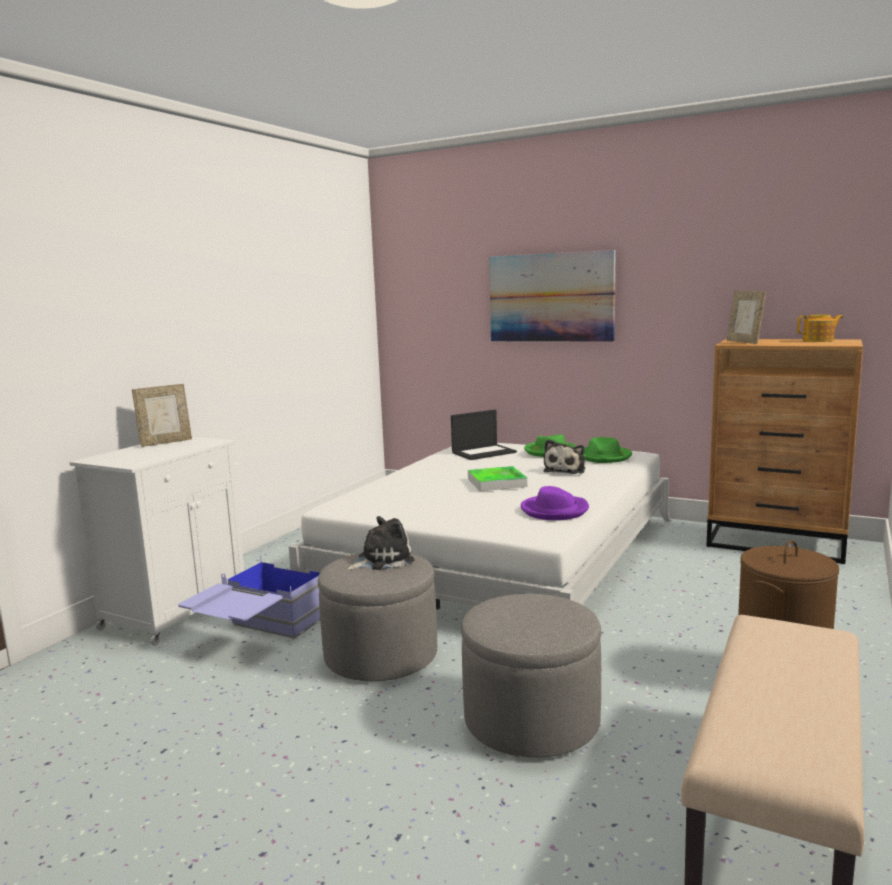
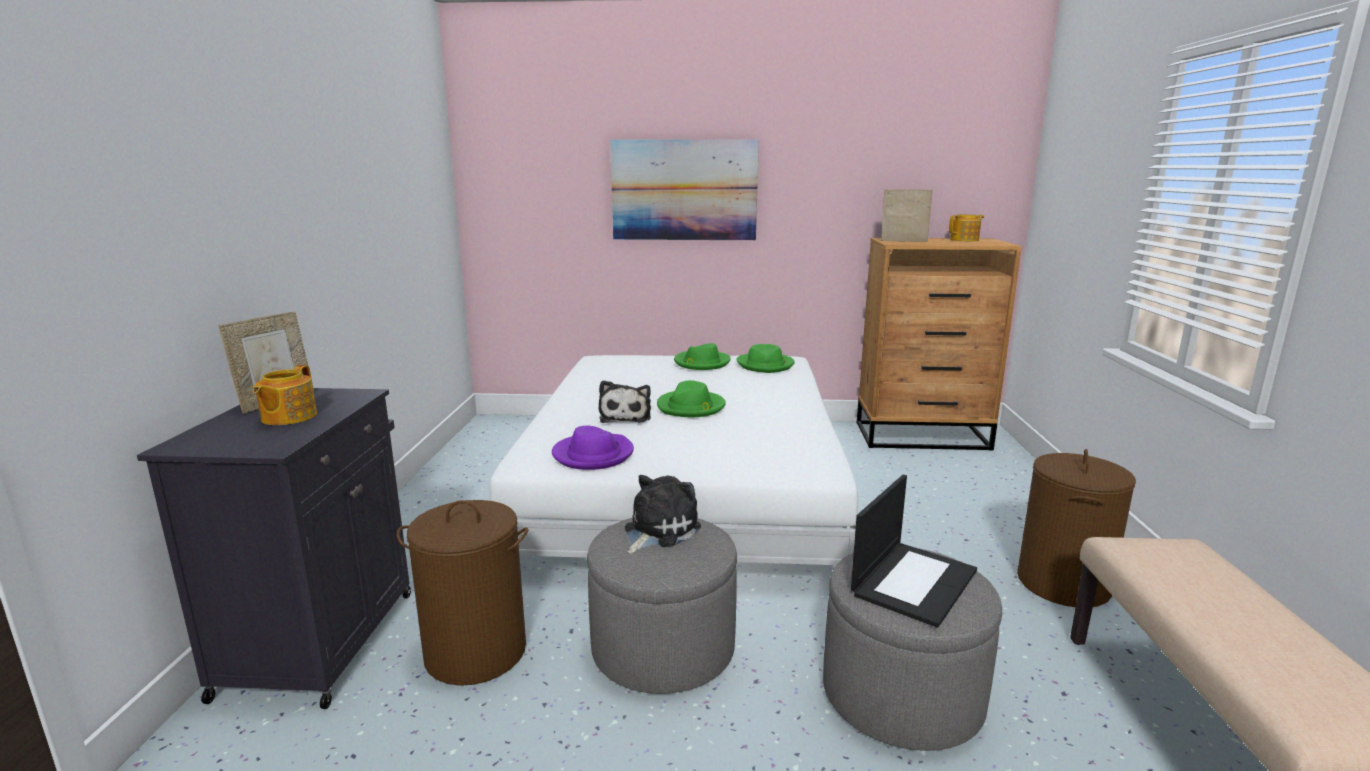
camera: 25 degrees left, 5 degrees up
white cabinet [70,437,244,646] -> black cabinet [137,388,411,709]
blue storage box [178,555,326,639] -> brown laundry basket [396,500,528,686]
laptop [451,410,517,460] -> laptop moved to [851,474,977,628]
tray [468,466,527,491] -> green hat [657,380,726,417]
purple hat [521,486,589,520] -> purple hat moved to [552,426,634,470]
plush toy [543,439,585,474] -> plush toy moved to [599,380,651,423]
picture frame [727,291,766,344] -> picture frame turned 150 degrees clockwise [881,189,932,242]
none -> teapot [253,365,317,425]

